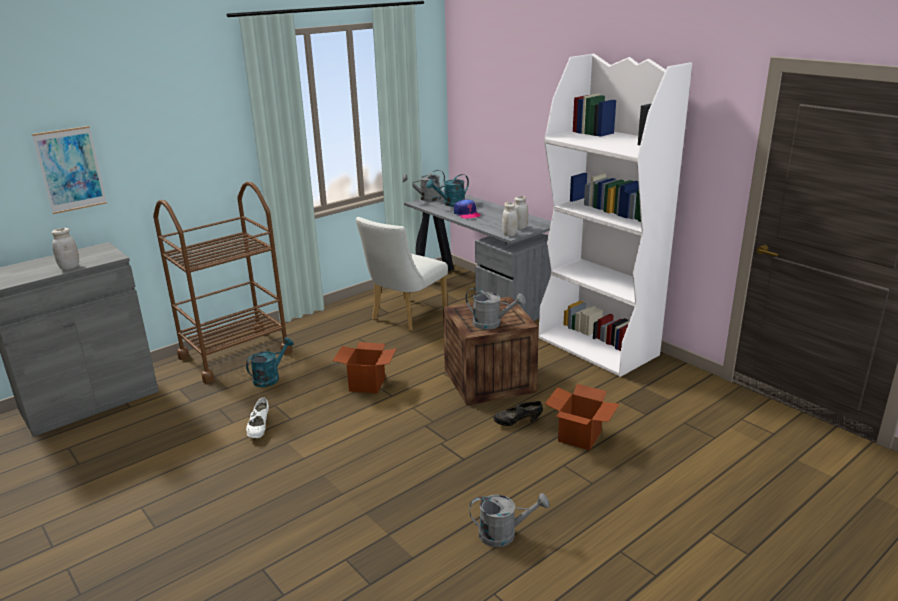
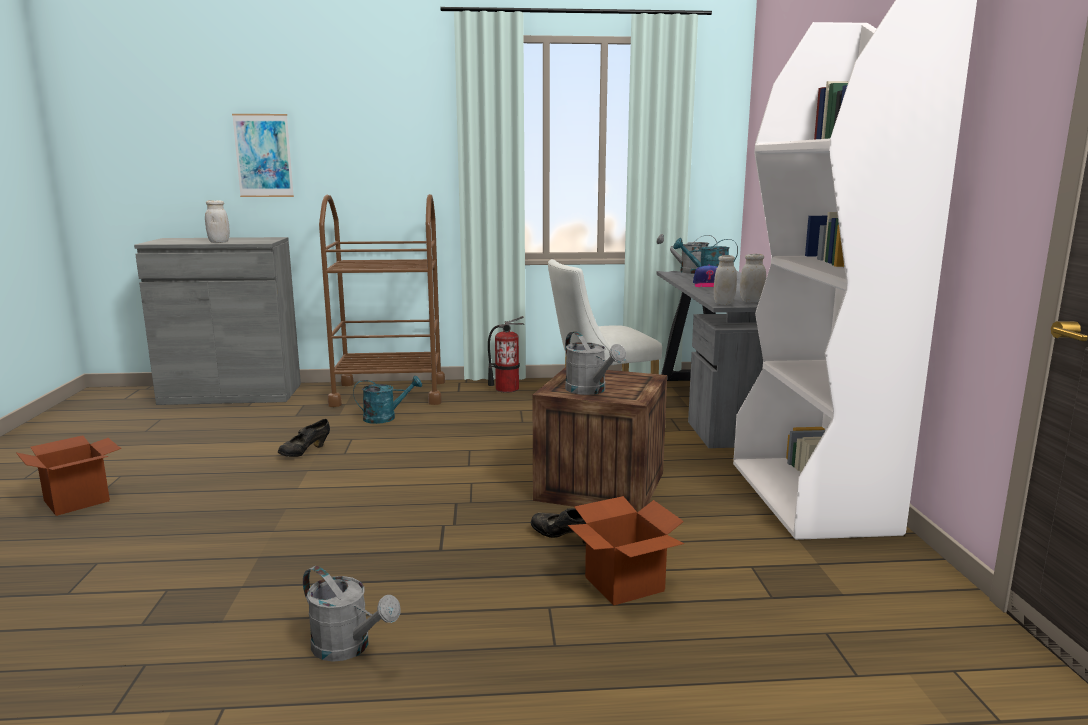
camera: 35 degrees right, 10 degrees down
white shoe [246,397,269,438] -> black shoe [278,419,330,457]
cardboard box [333,342,397,394] -> cardboard box moved to [16,435,121,516]
none -> fire extinguisher [488,316,524,393]

